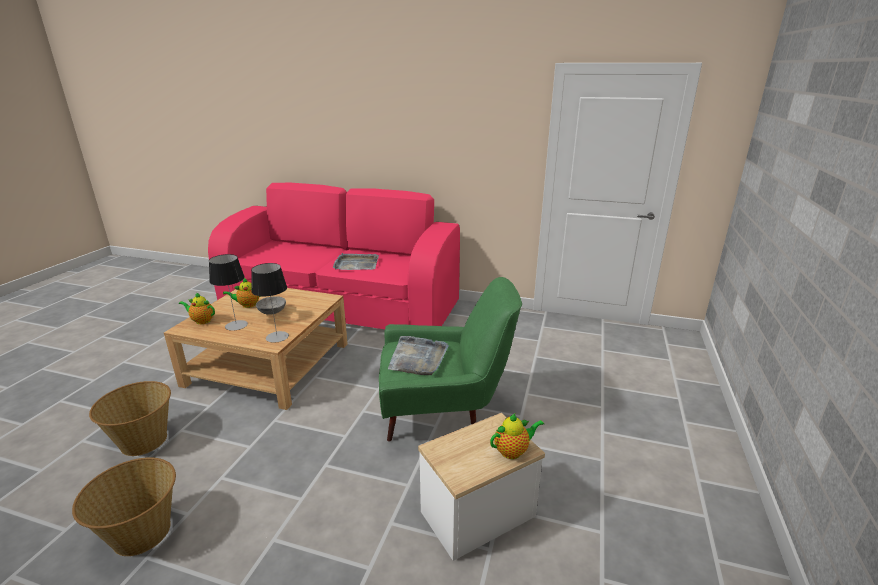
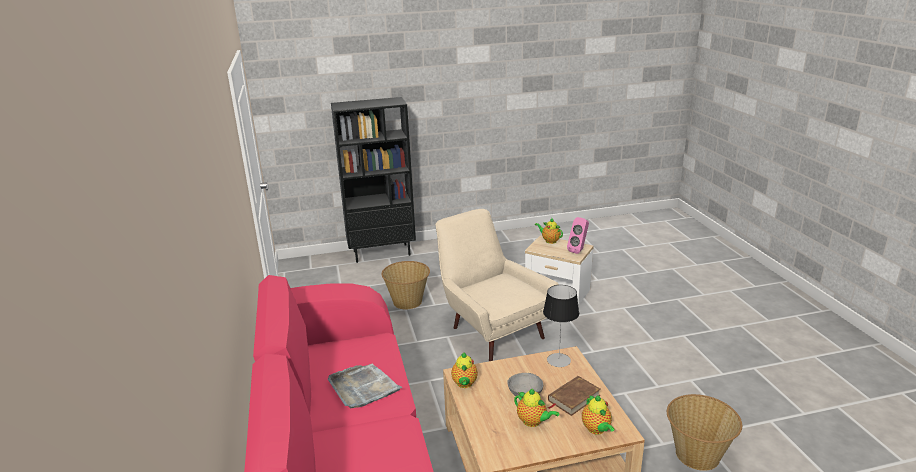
camera: 120 degrees left, 0 degrees up
basket [72,457,176,556] -> basket moved to [382,261,430,309]
table lamp [209,254,248,331] -> brown book [548,376,601,416]
green armchair [379,277,522,442] -> beige armchair [436,209,559,361]
grey tray [388,336,449,375] -> none
none -> black bookcase [331,97,416,263]
none -> teapot [451,352,478,388]
none -> pink speaker [567,217,589,254]

